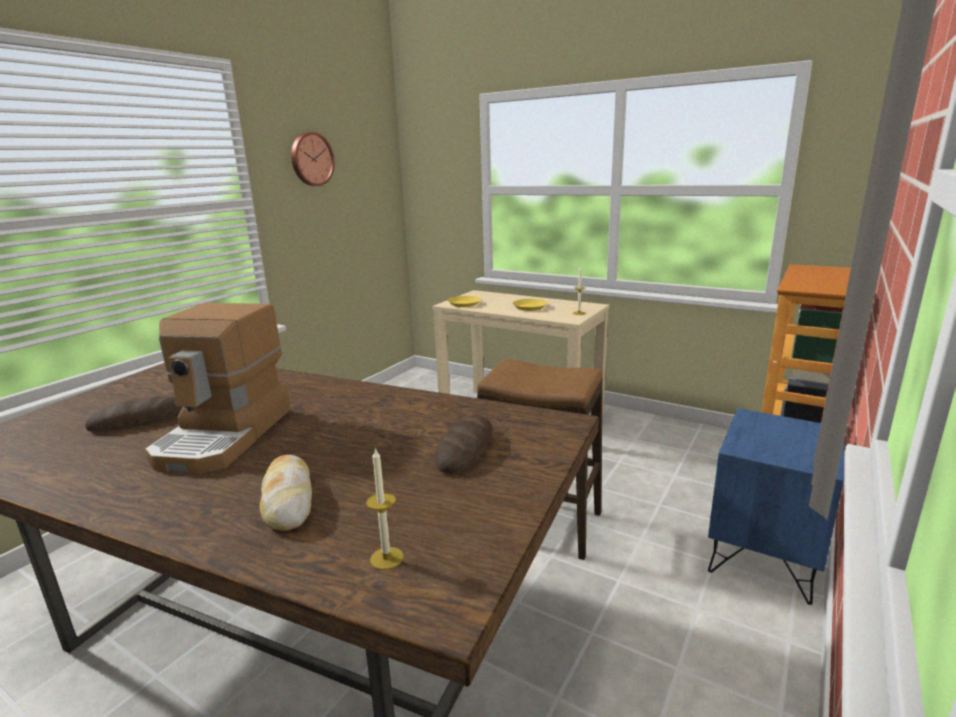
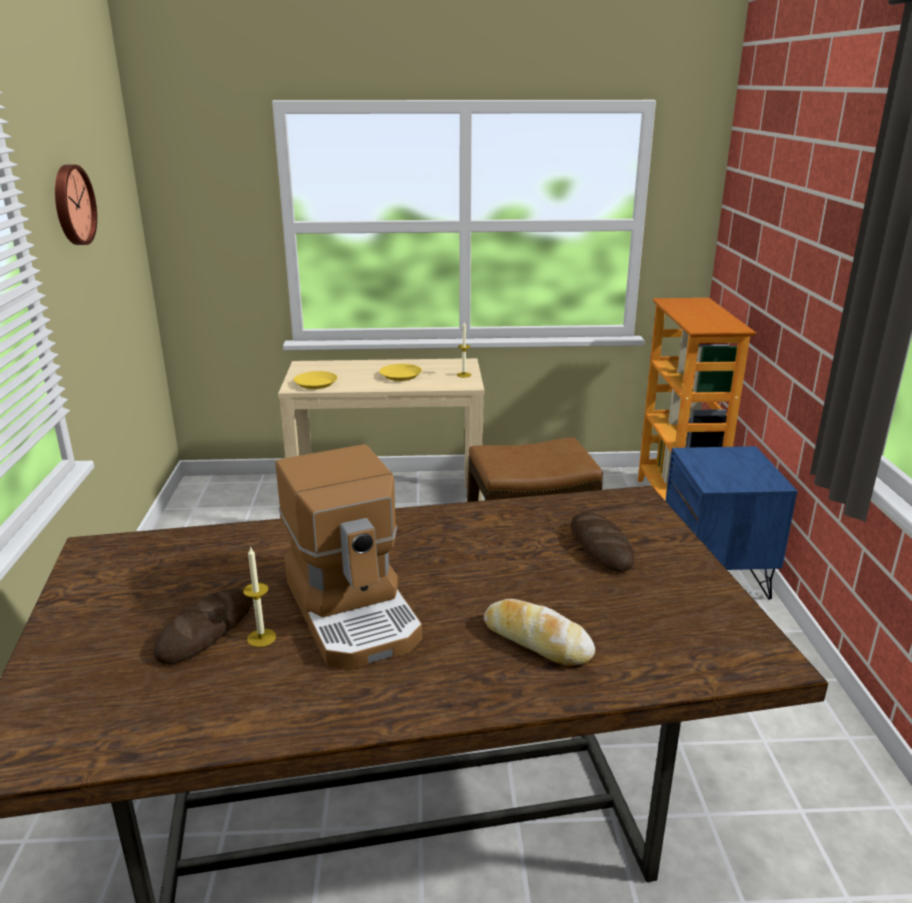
camera: 35 degrees left, 5 degrees up
candle [366,448,404,570] -> candle moved to [243,546,276,647]

